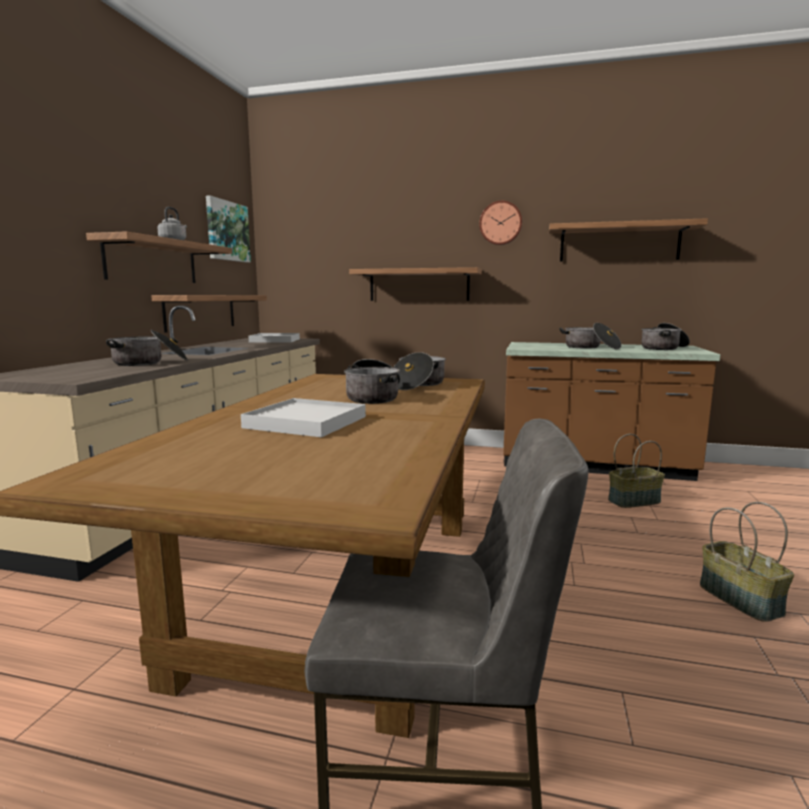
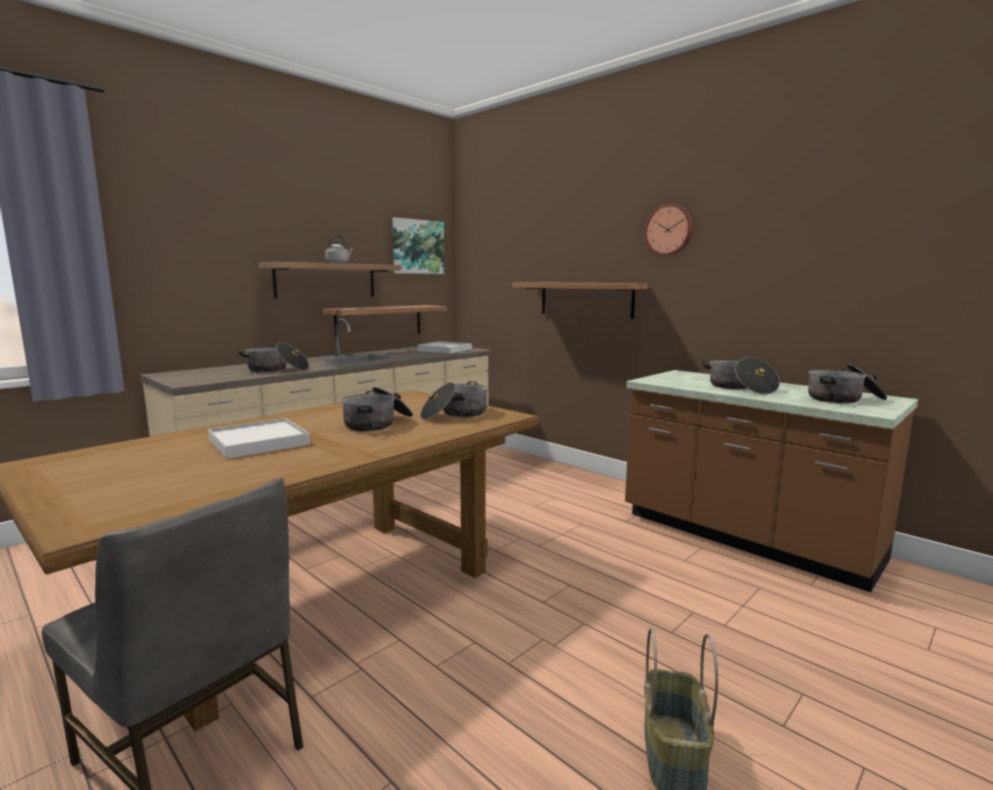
camera: 30 degrees right, 0 degrees up
shelf [549,218,708,262] -> none
basket [608,434,665,508] -> none

